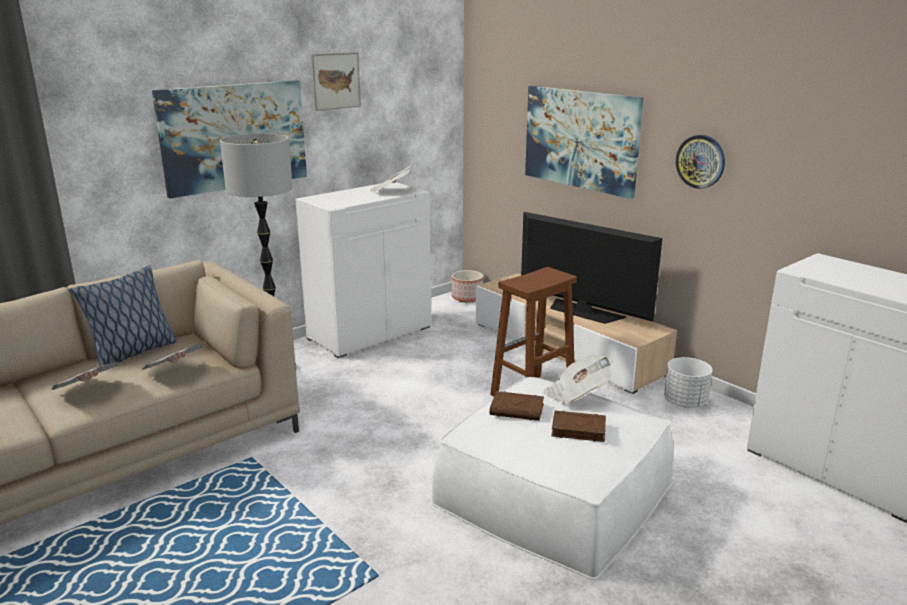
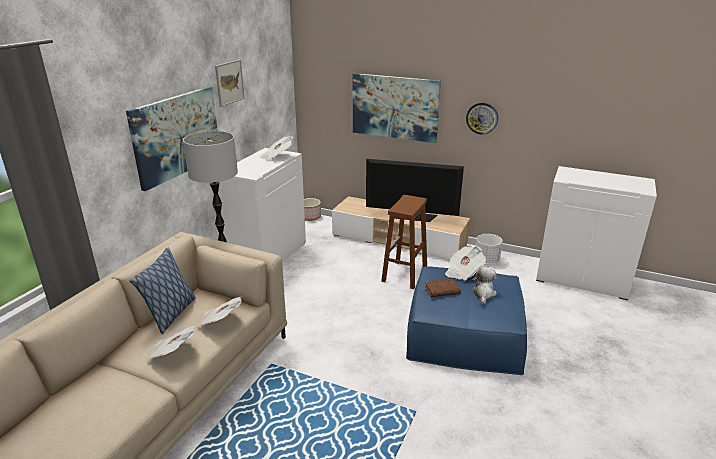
camera: 25 degrees left, 5 degrees up
white ottoman [431,377,674,580] -> blue ottoman [406,267,527,375]
brown book [551,411,606,442] -> plush toy [472,267,497,305]

